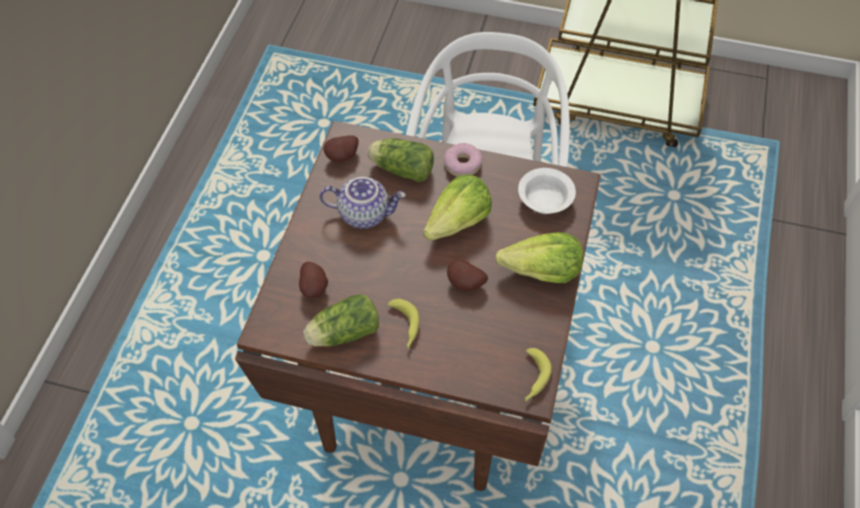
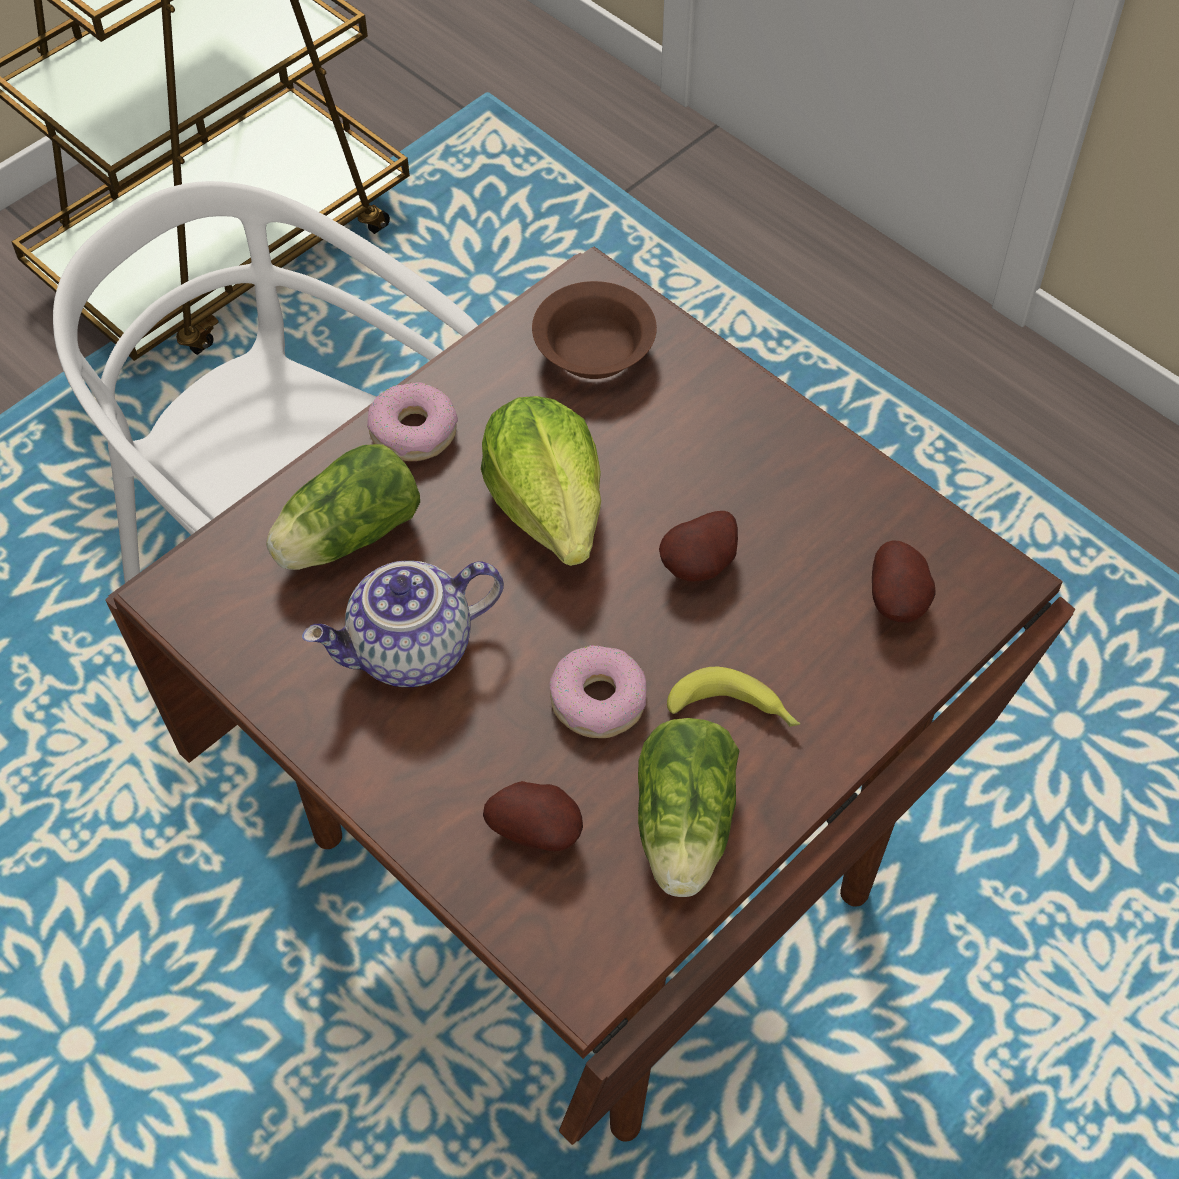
camera: 60 degrees left, 0 degrees up
teapot [320,177,406,229] -> teapot turned 150 degrees counterclockwise [302,561,504,687]
potato [323,135,359,162] -> potato moved to [872,540,936,623]
lettuce [495,232,583,283] -> none
white bowl [518,168,576,214] -> brown bowl [532,281,657,379]
banana [525,348,552,402] -> none
none -> donut [550,645,647,738]

